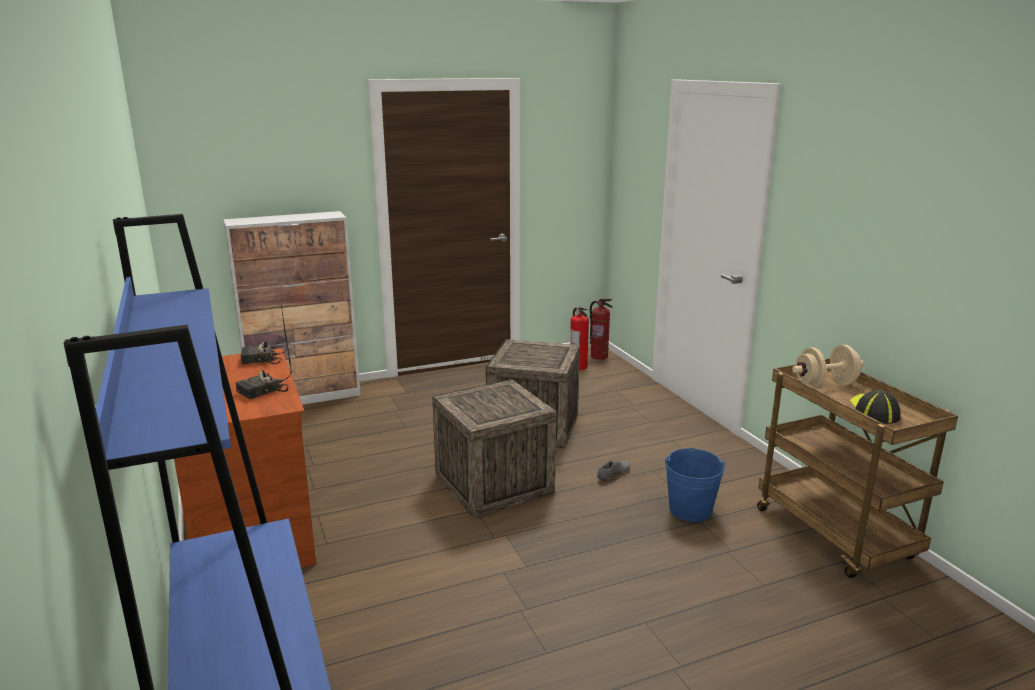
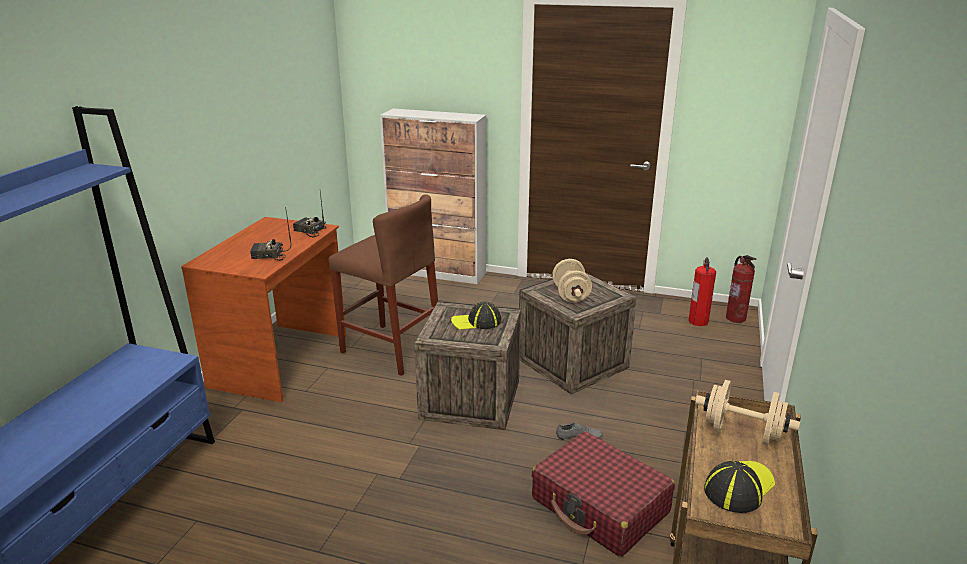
camera: 40 degrees right, 5 degrees up
blue bucket [665,448,725,522] -> red suitcase [531,431,675,557]
none -> brown stool [329,194,438,376]
none -> cap [451,302,501,330]
none -> beige dumbbell [552,259,592,303]

